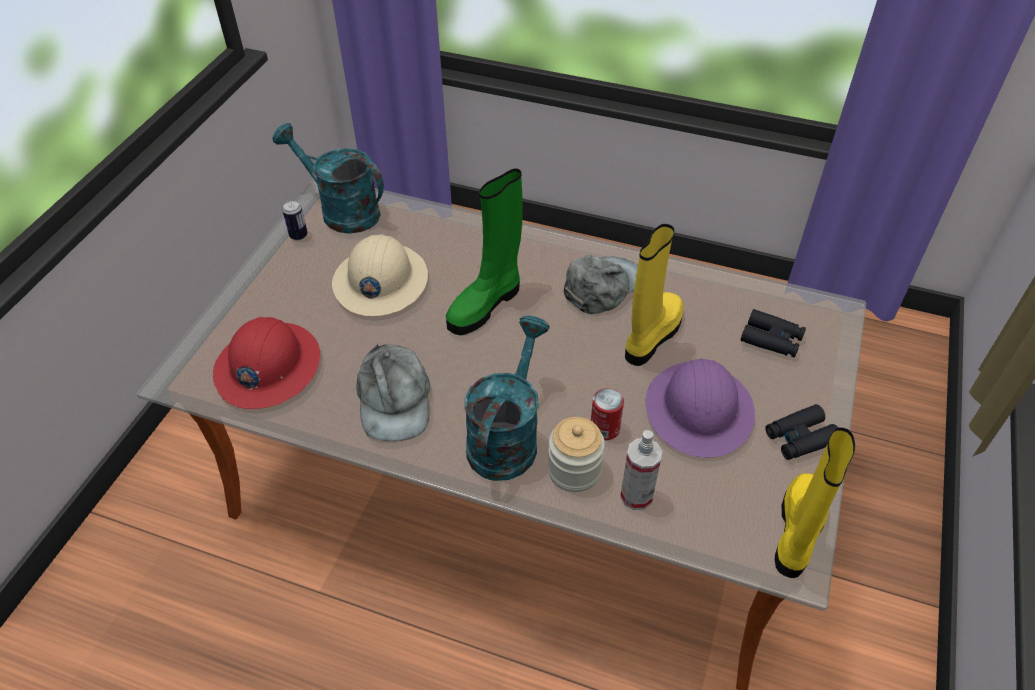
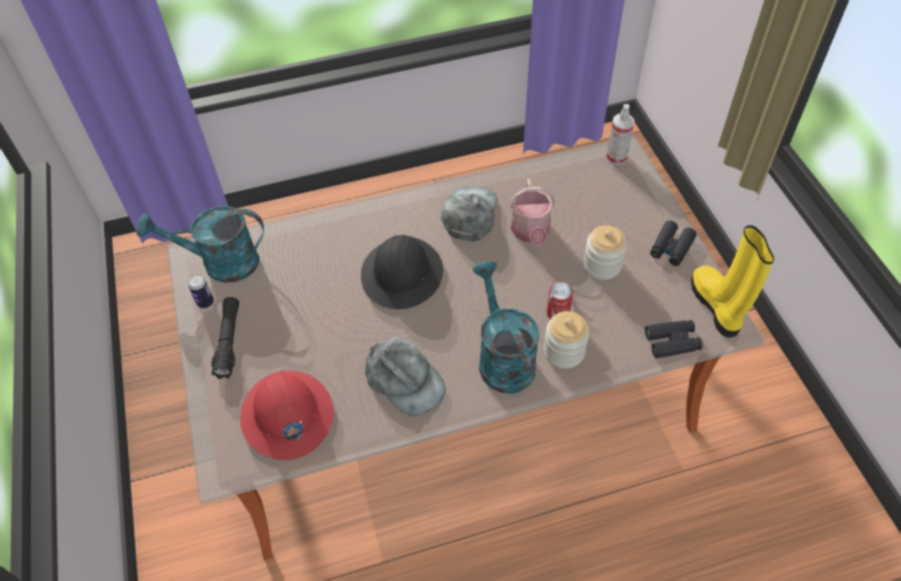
camera: 35 degrees left, 5 degrees up
beige hard hat [332,234,428,316] -> none
green boot [446,168,523,335] -> black hard hat [361,235,443,309]
spray bottle [620,430,662,510] -> spray bottle moved to [606,104,635,165]
yellow boot [625,224,684,366] -> watering can [510,179,555,247]
purple hard hat [645,359,755,458] -> jar [584,225,627,280]
black binoculars [741,309,806,357] -> black binoculars moved to [645,320,703,358]
none -> black flashlight [211,297,239,379]

